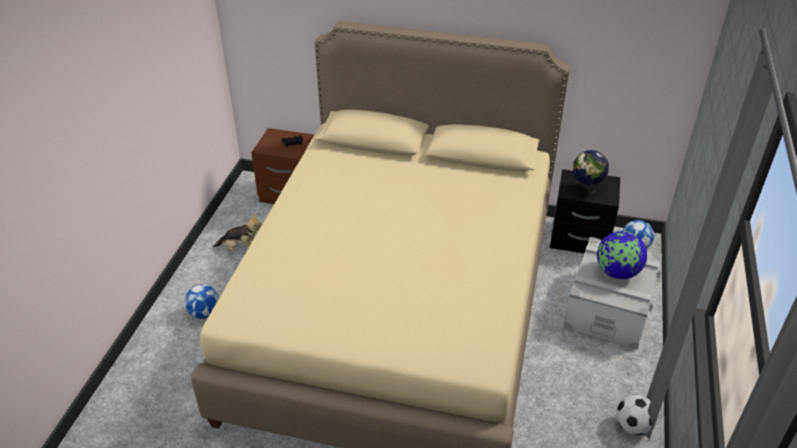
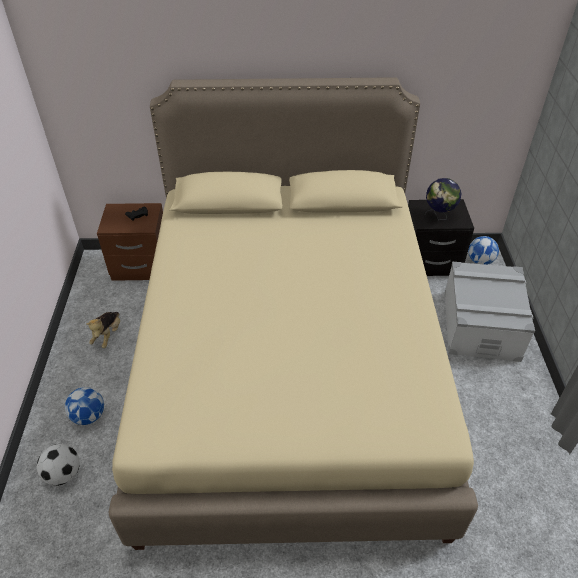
camera: 15 degrees left, 5 degrees up
plush toy [213,214,262,252] -> plush toy turned 105 degrees clockwise [86,312,120,348]
globe [597,231,647,279] -> none
football [616,395,657,435] -> football moved to [37,444,80,486]

